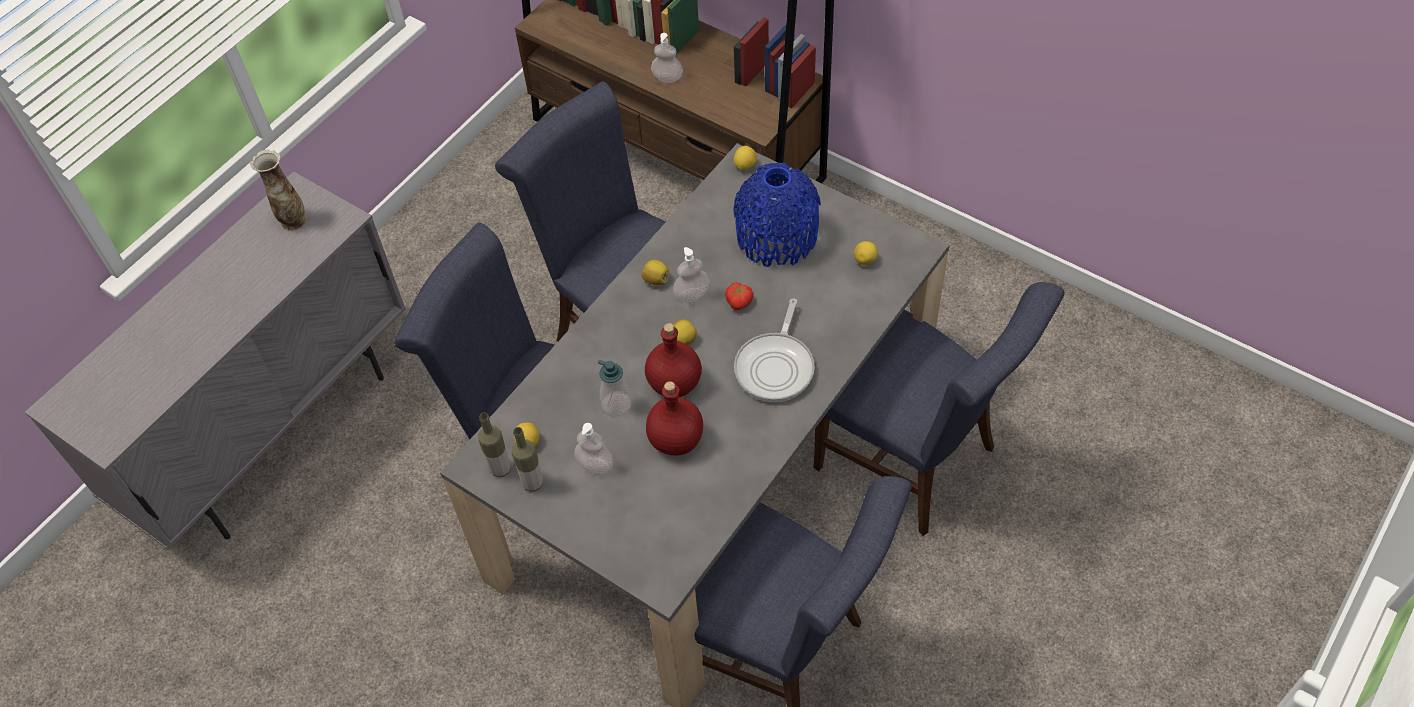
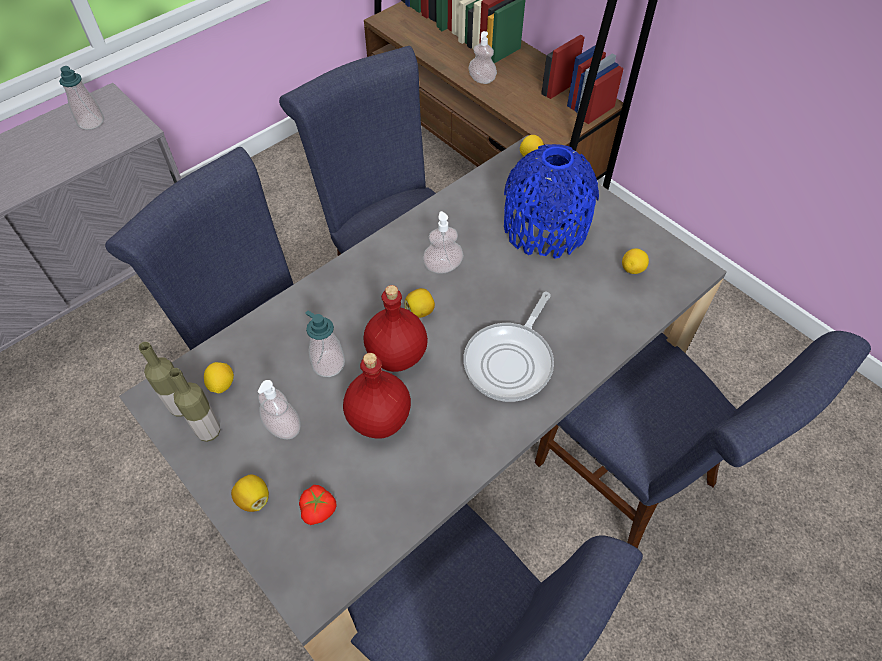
camera: 10 degrees right, 0 degrees up
vase [250,150,307,230] -> soap dispenser [59,66,104,130]
lemon [642,260,669,286] -> lemon moved to [231,474,269,512]
tomato [725,283,754,310] -> tomato moved to [299,485,337,525]

